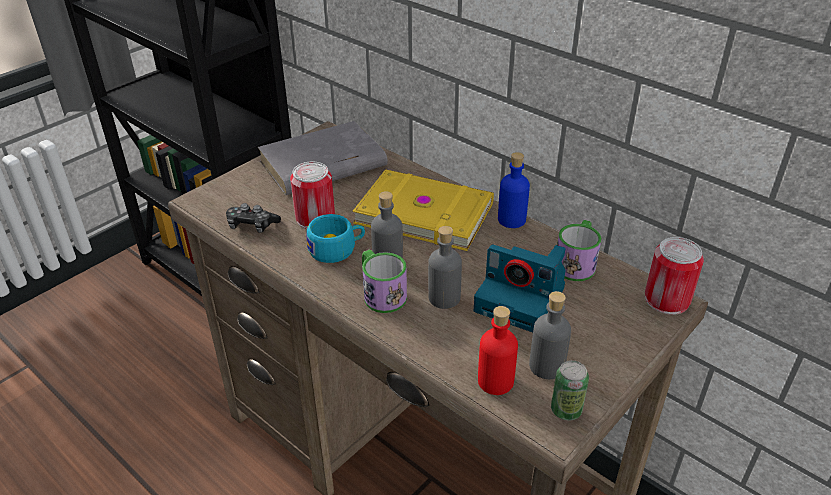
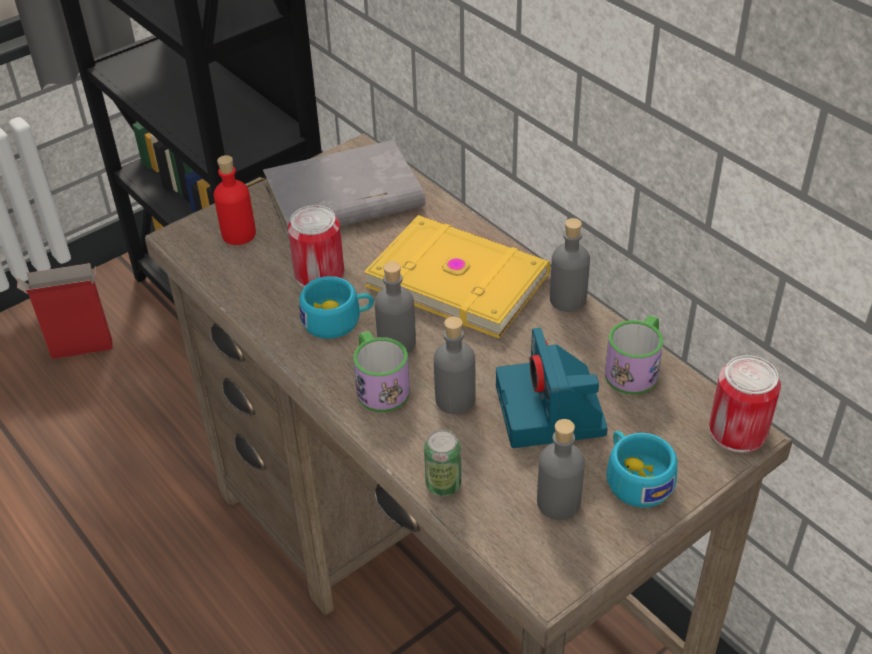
camera: 10 degrees right, 5 degrees up
game controller [226,203,281,233] -> none
camera [474,245,566,332] -> camera turned 45 degrees clockwise [496,328,608,448]
red bottle [478,306,518,395] -> red bottle moved to [214,155,256,245]
blue bottle [498,152,530,228] -> grey bottle [550,218,590,312]
can [551,360,589,421] -> can moved to [424,429,461,496]
none -> cardboard box [17,263,112,359]
none -> turquoise cup [606,431,677,508]

